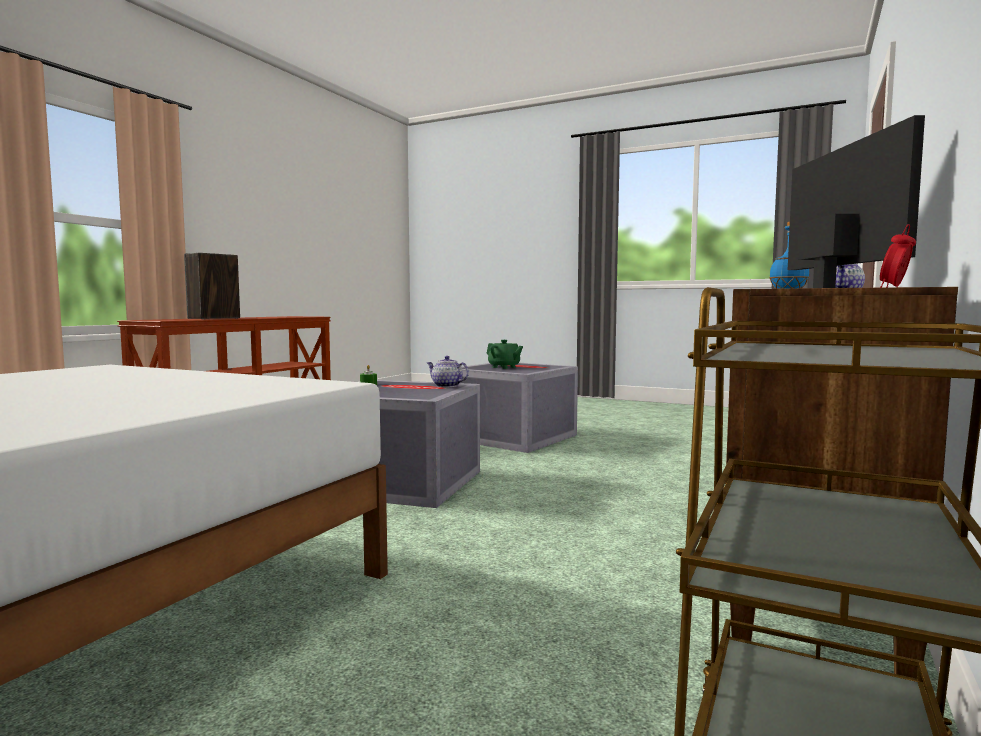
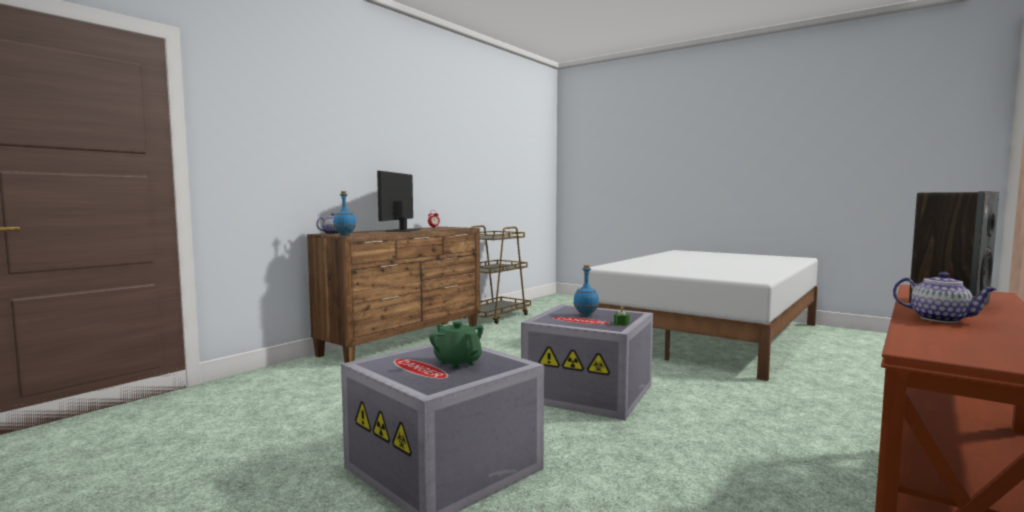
camera: 170 degrees left, 0 degrees up
teapot [427,356,469,387] -> teapot moved to [893,272,997,323]
none -> blue bottle [573,265,599,316]

